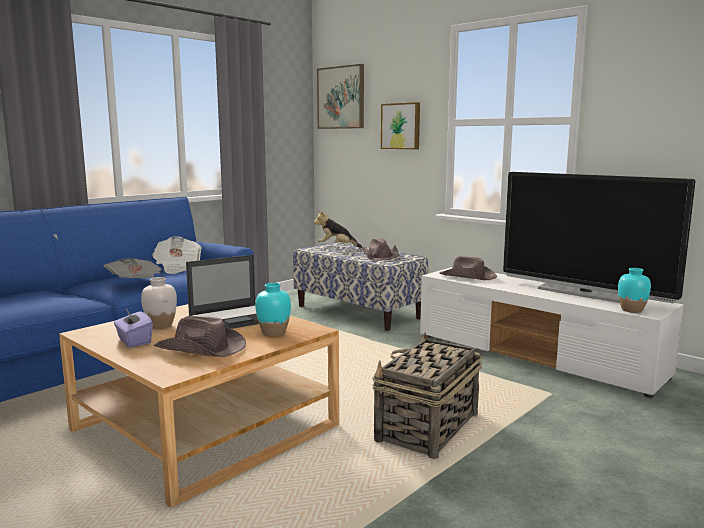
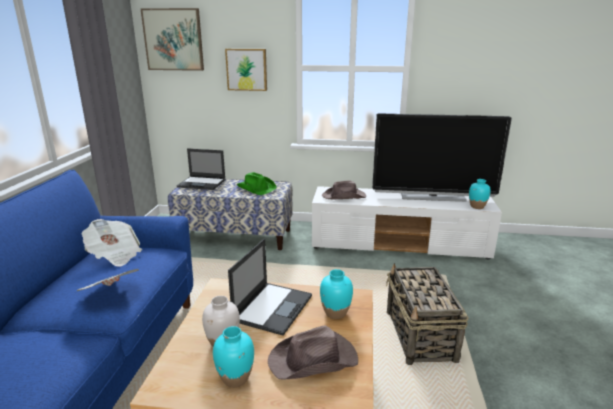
camera: 35 degrees left, 10 degrees up
purple tissue box [114,309,153,347] -> turquoise vase [213,326,254,388]
plush toy [314,211,362,248] -> laptop [177,148,226,190]
brown hat [362,238,399,261] -> green hat [236,172,276,195]

